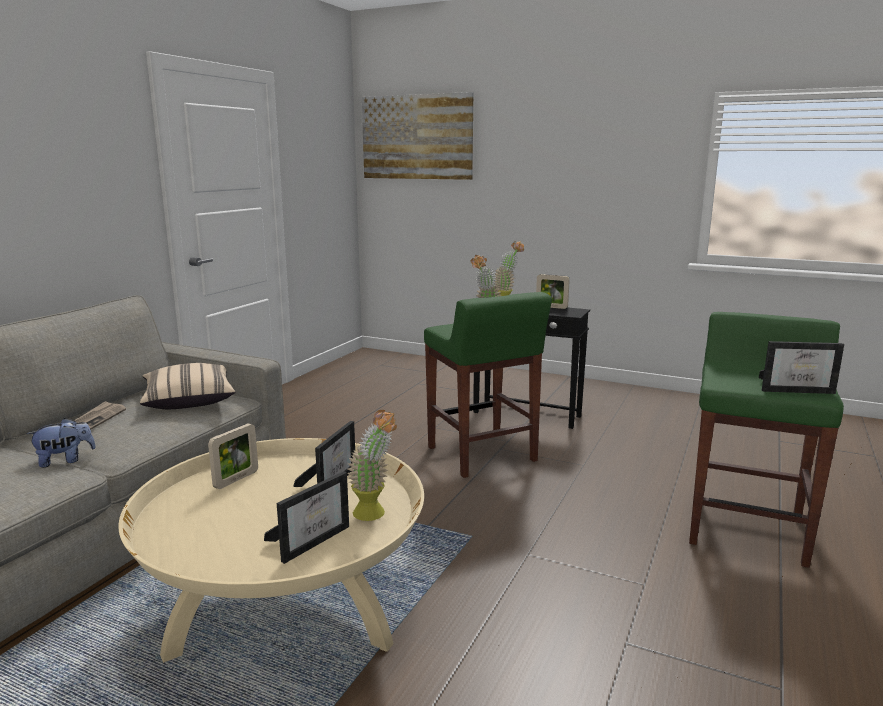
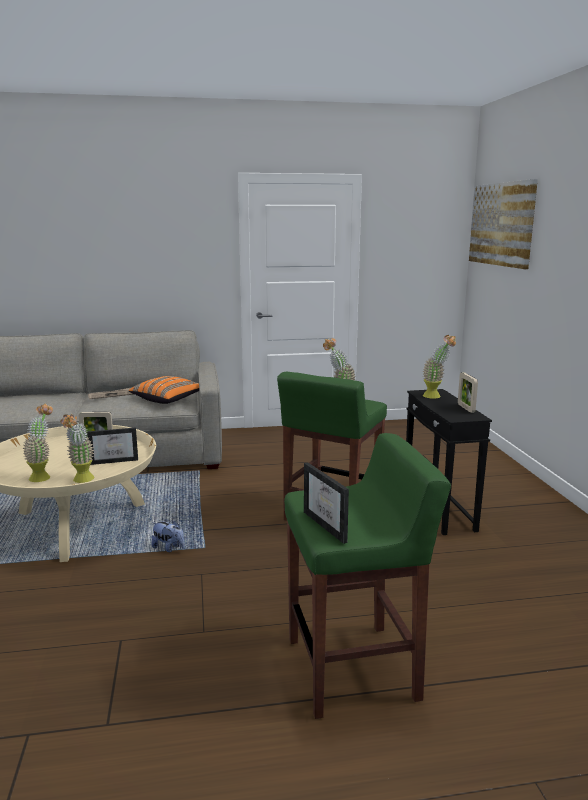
camera: 55 degrees right, 0 degrees up
plush toy [27,418,96,468] -> plush toy moved to [151,521,185,552]
beige pillow [140,363,235,409] -> orange pillow [129,376,199,404]
picture frame [264,471,349,564] -> potted plant [23,403,53,482]

